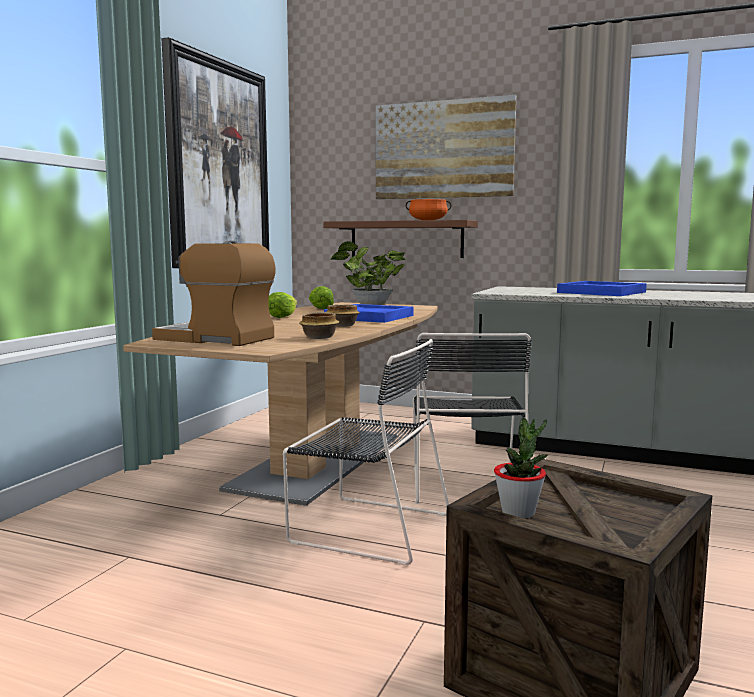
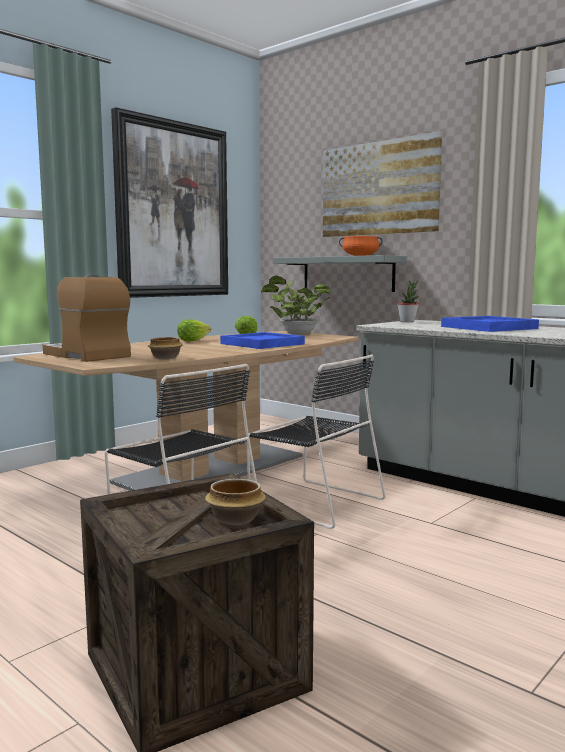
camera: 20 degrees right, 0 degrees up
brown shelf [323,220,478,258] -> grey shelf [273,255,407,292]
bowl [325,305,360,327] -> bowl moved to [205,479,266,525]
black chair [413,333,531,504] -> black chair turned 75 degrees counterclockwise [247,354,386,529]
potted plant [494,418,547,519] -> potted plant moved to [397,280,419,322]

